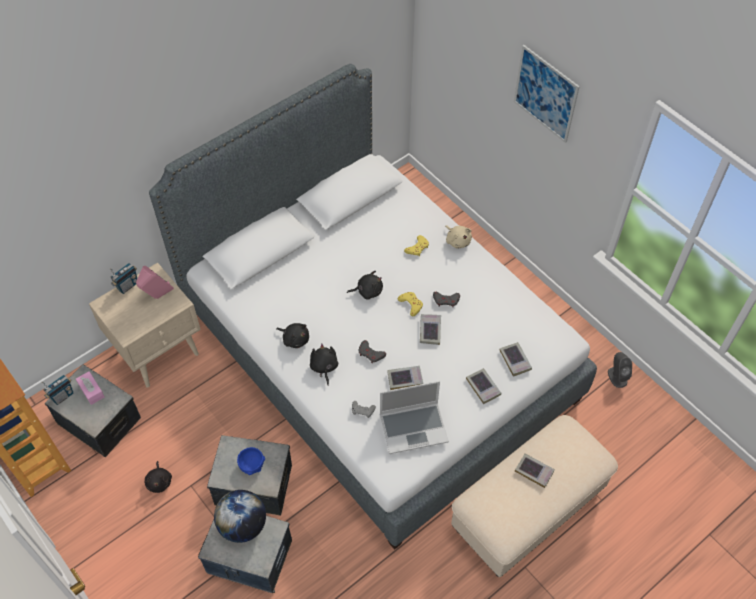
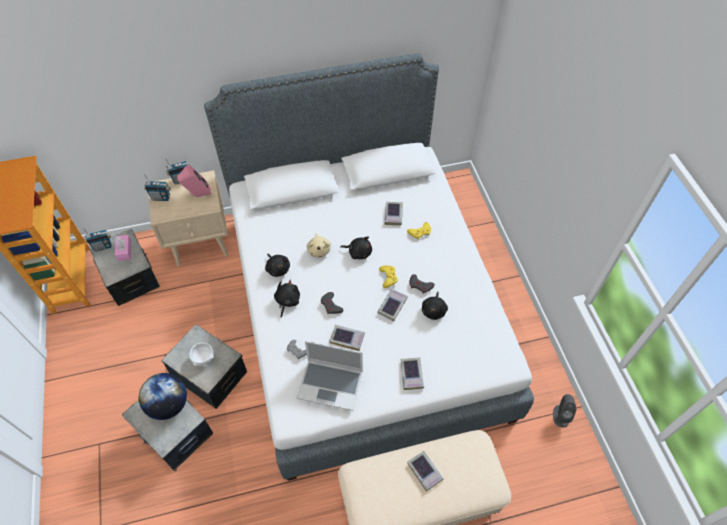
camera: 25 degrees right, 0 degrees up
black plush toy [144,461,172,493] -> black plush toy moved to [422,292,448,320]
blue bowl [237,447,265,475] -> white bowl [189,343,214,366]
beige plush toy [445,225,472,249] -> beige plush toy moved to [306,233,331,257]
book [500,342,532,377] -> book moved to [384,202,403,225]
picture [514,45,580,143] -> none
none -> radio [143,174,171,201]

